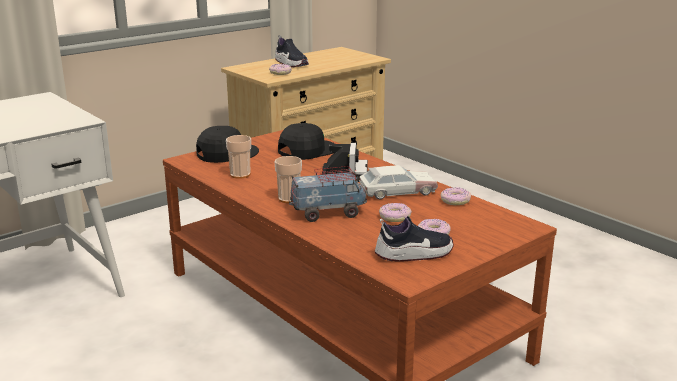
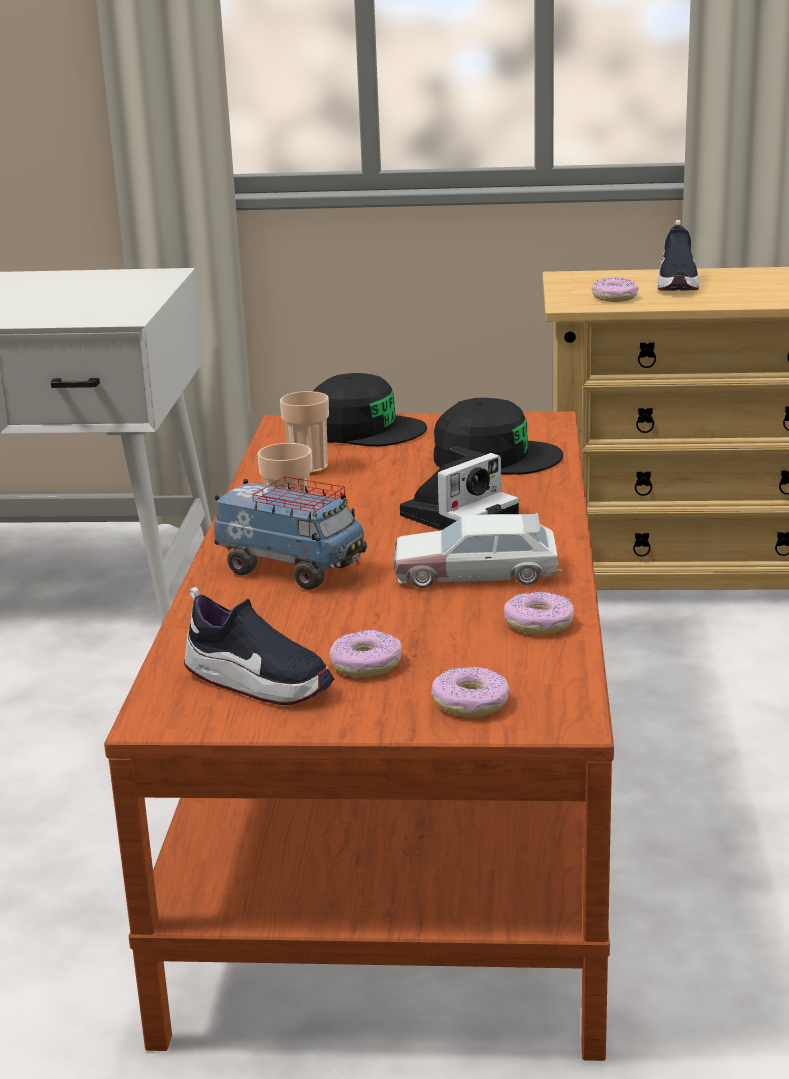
camera: 45 degrees right, 0 degrees up
toy car [359,165,438,199] -> toy car turned 150 degrees clockwise [393,513,562,588]
donut [379,203,412,222] -> donut moved to [431,667,510,717]

